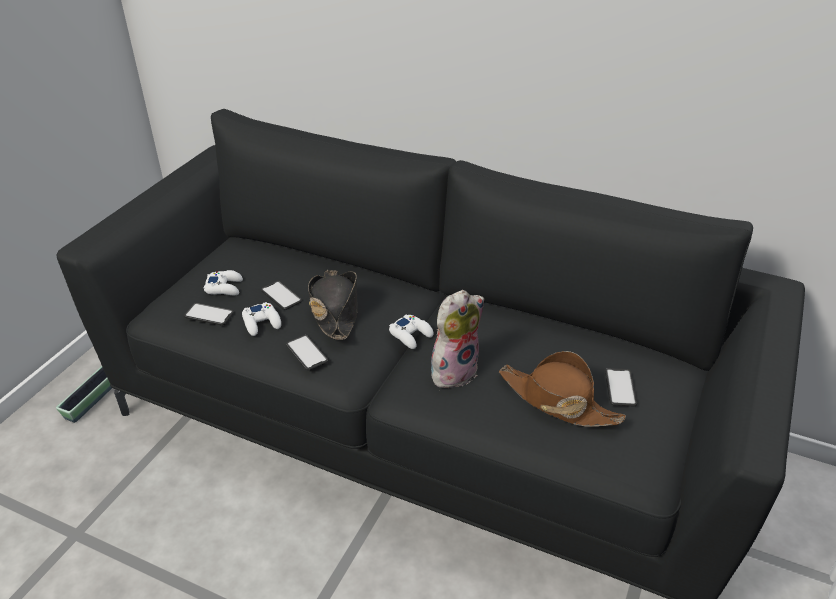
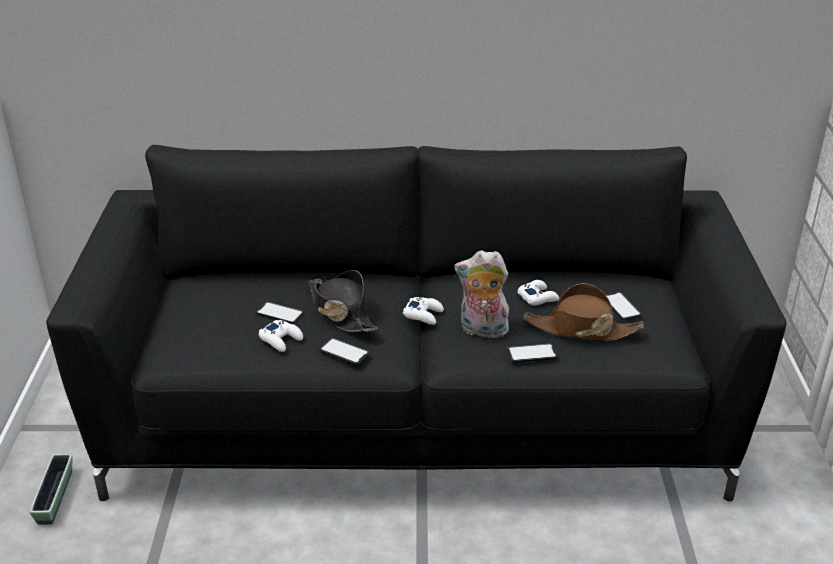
camera: 25 degrees left, 5 degrees down
phone [184,303,234,325] -> phone moved to [507,343,558,363]
white game controller [204,270,243,295] -> white game controller moved to [517,280,559,306]
plush toy [431,290,484,391] -> plush toy turned 105 degrees counterclockwise [454,250,509,338]

